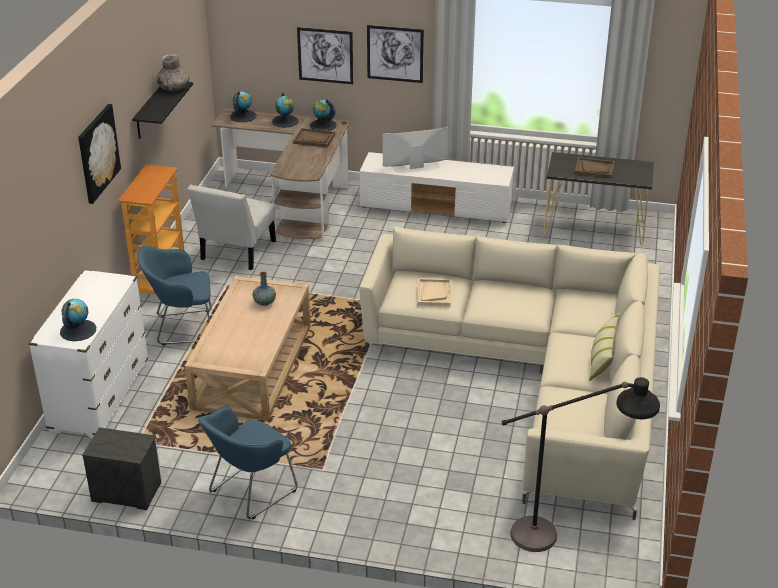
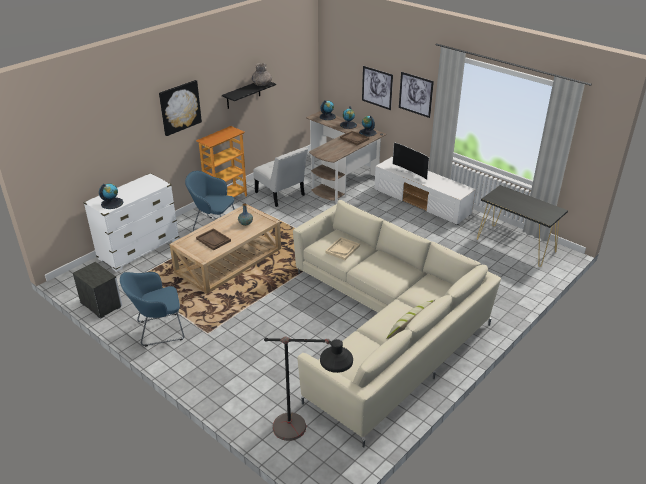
camera: 30 degrees right, 0 degrees up
white chair [188,185,276,270] -> white chair turned 90 degrees counterclockwise [253,147,308,207]
television [383,127,449,173] -> television turned 150 degrees counterclockwise [393,142,429,181]
brown tray [575,157,615,178] -> brown tray moved to [196,228,231,250]

